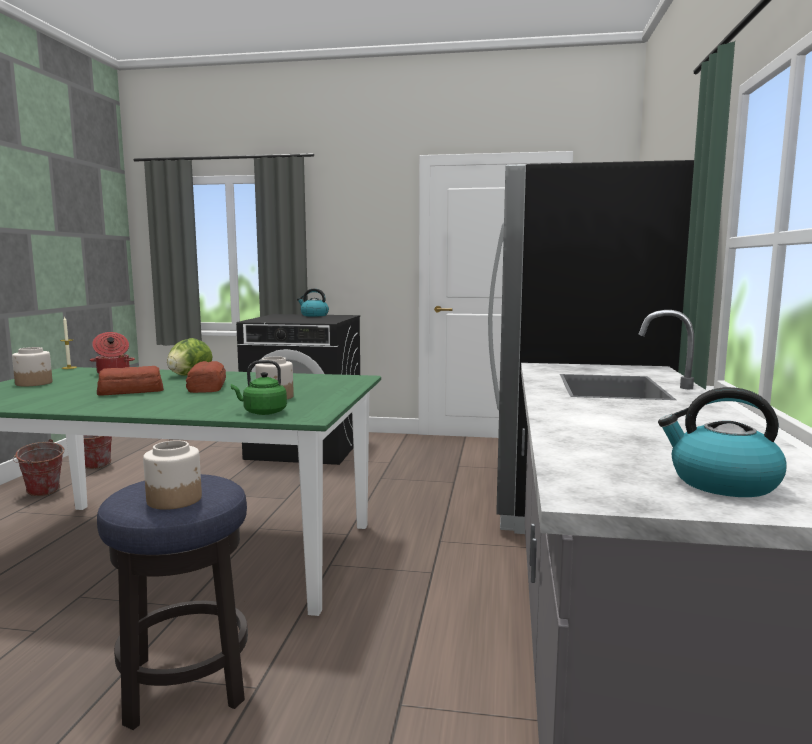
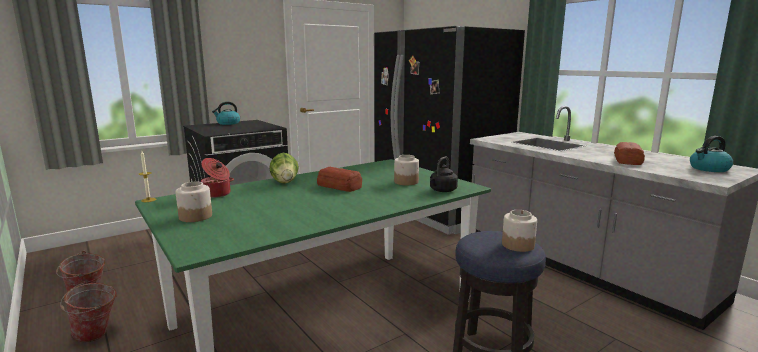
camera: 45 degrees left, 5 degrees up
bread [97,366,164,396] -> bread moved to [614,142,645,165]
green kettle [231,360,287,415] -> black kettle [430,157,458,192]

